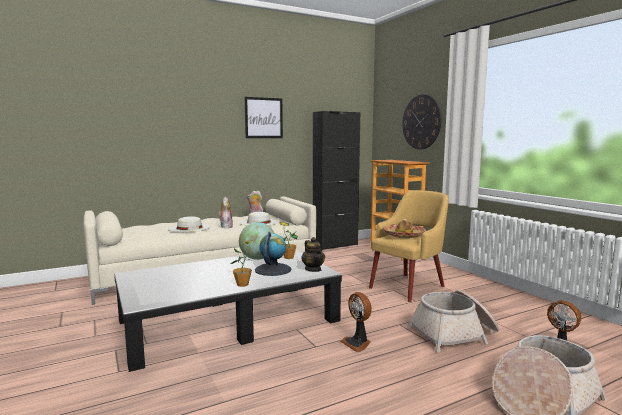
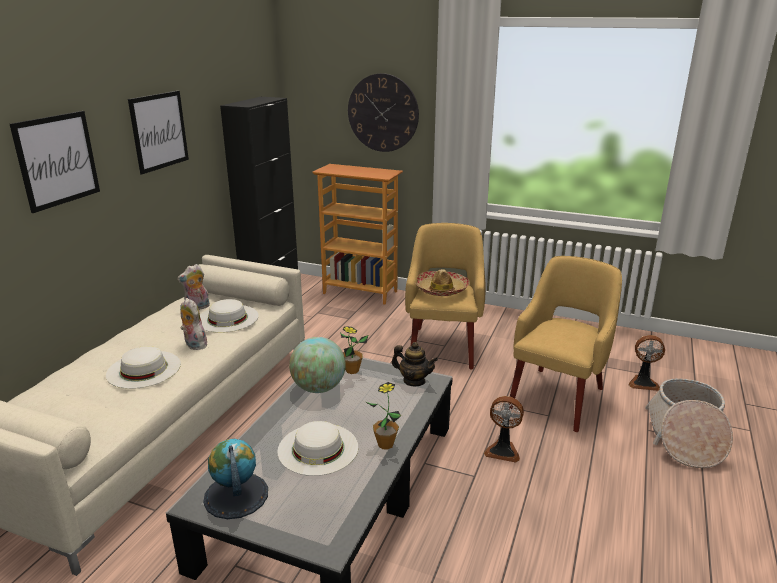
camera: 40 degrees left, 15 degrees up
globe [255,232,292,276] -> globe moved to [203,439,268,519]
basket [407,290,499,353] -> yellow armchair [509,256,622,432]
none -> picture [10,111,100,213]
none -> white hat [277,421,358,476]

